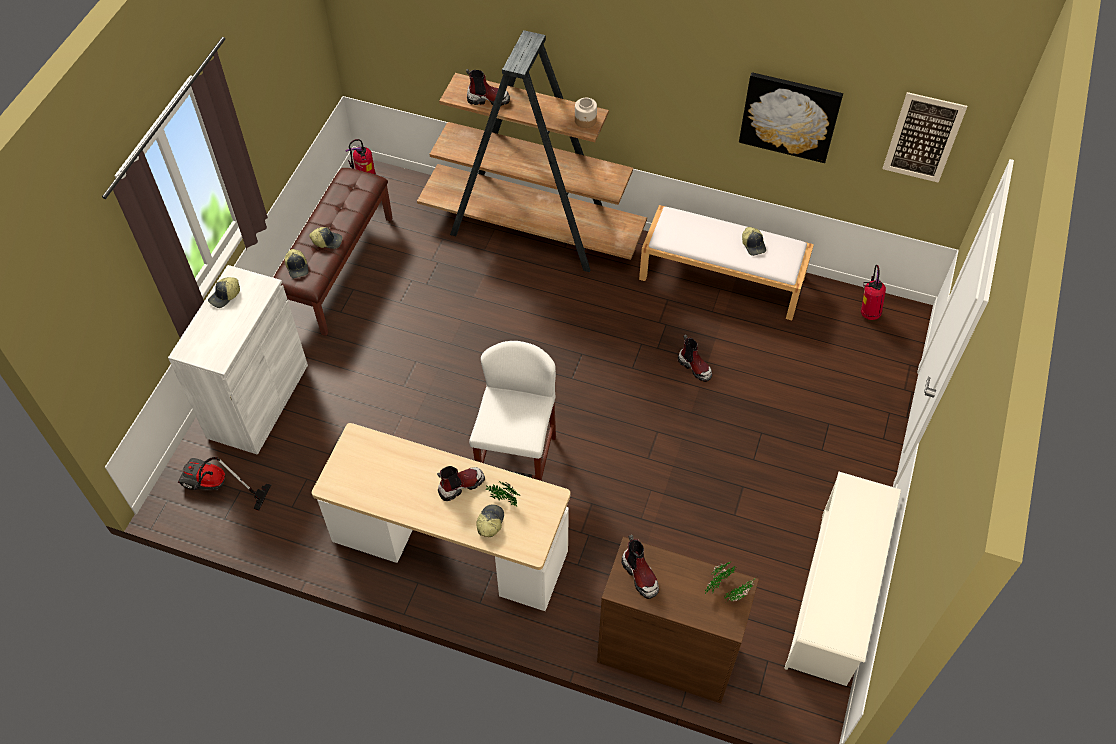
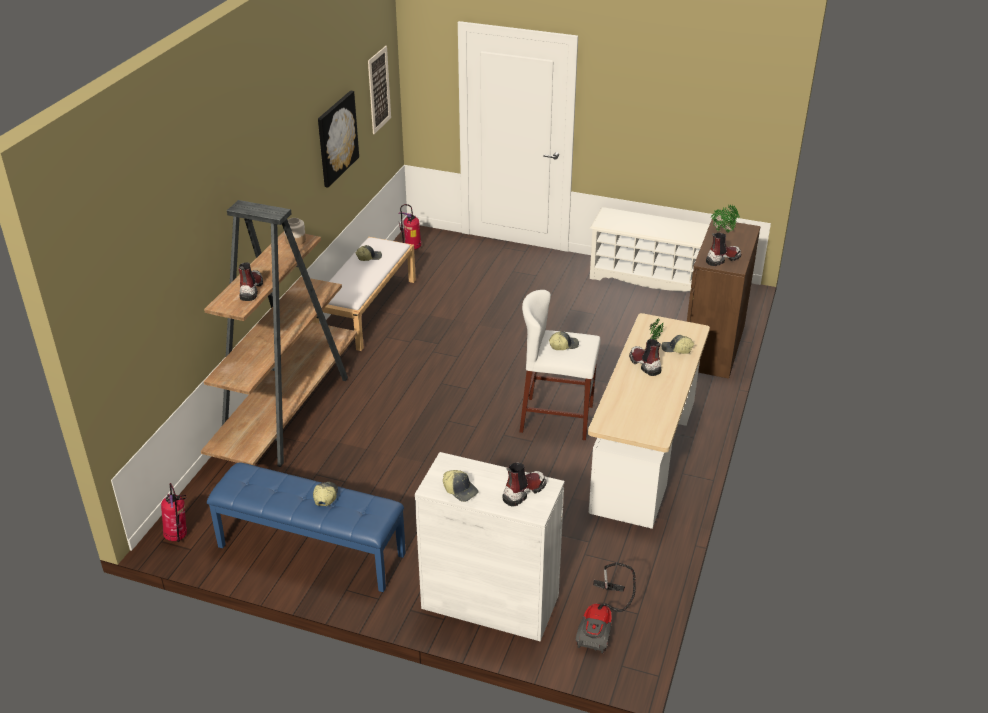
camera: 90 degrees left, 20 degrees down
brown bench [273,168,392,336] -> blue bench [207,463,406,592]
cap [285,249,309,278] -> cap moved to [549,331,579,350]
boot [678,335,713,382] -> boot moved to [503,462,547,506]

